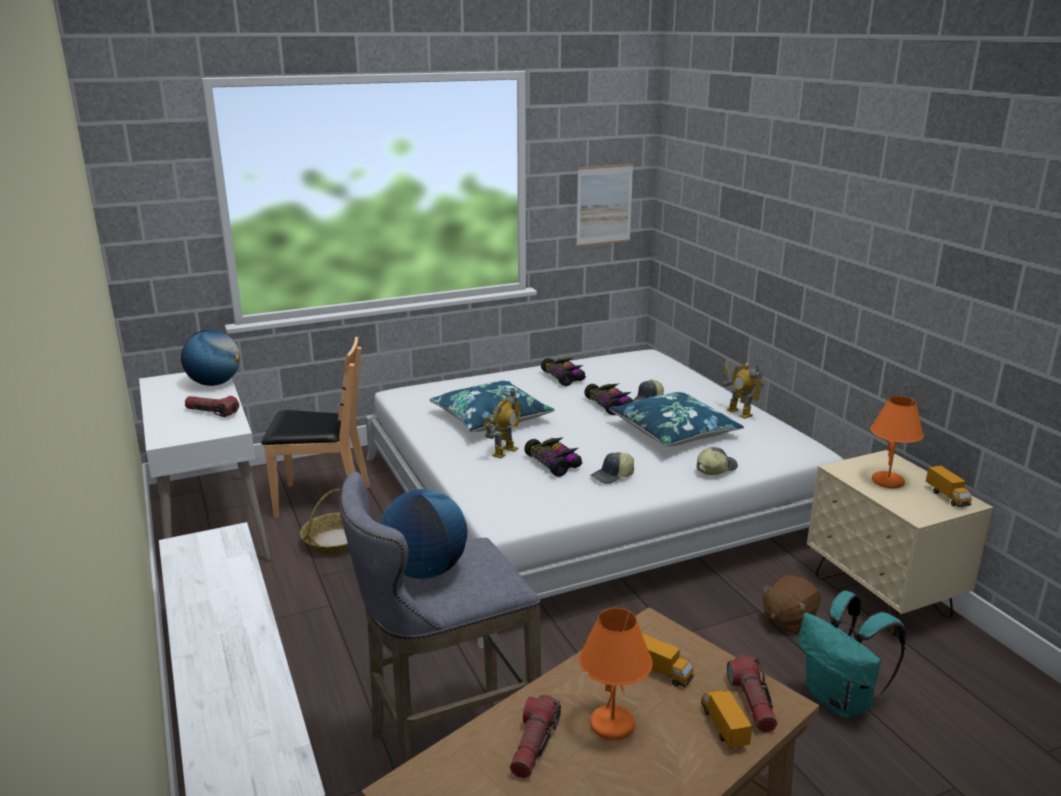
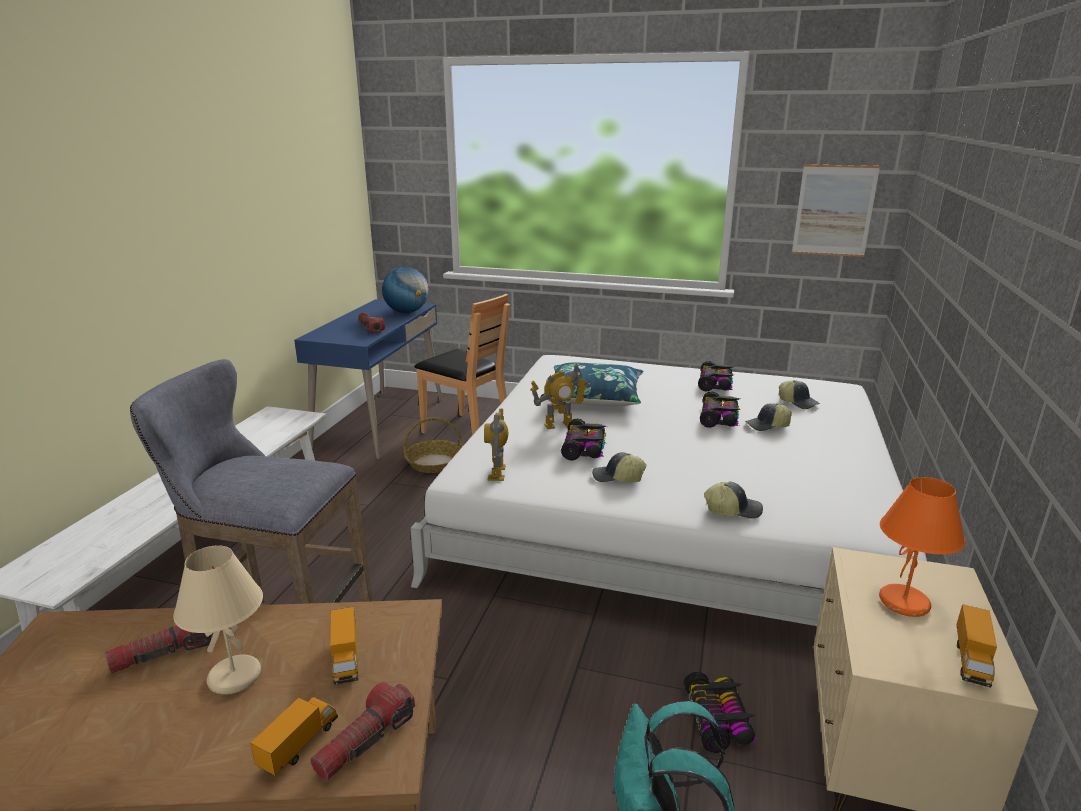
camera: 40 degrees right, 0 degrees up
white desk [139,372,271,561] -> blue desk [294,299,442,459]
globe [379,489,467,579] -> none
orange table lamp [579,608,653,740] -> beige table lamp [173,545,263,695]
blue pillow [609,392,744,446] -> none
toy robot [723,363,764,419] -> toy robot moved to [484,408,508,481]
brown plush toy [762,575,821,635] -> toy car [684,672,757,753]
none -> cap [779,380,820,409]

